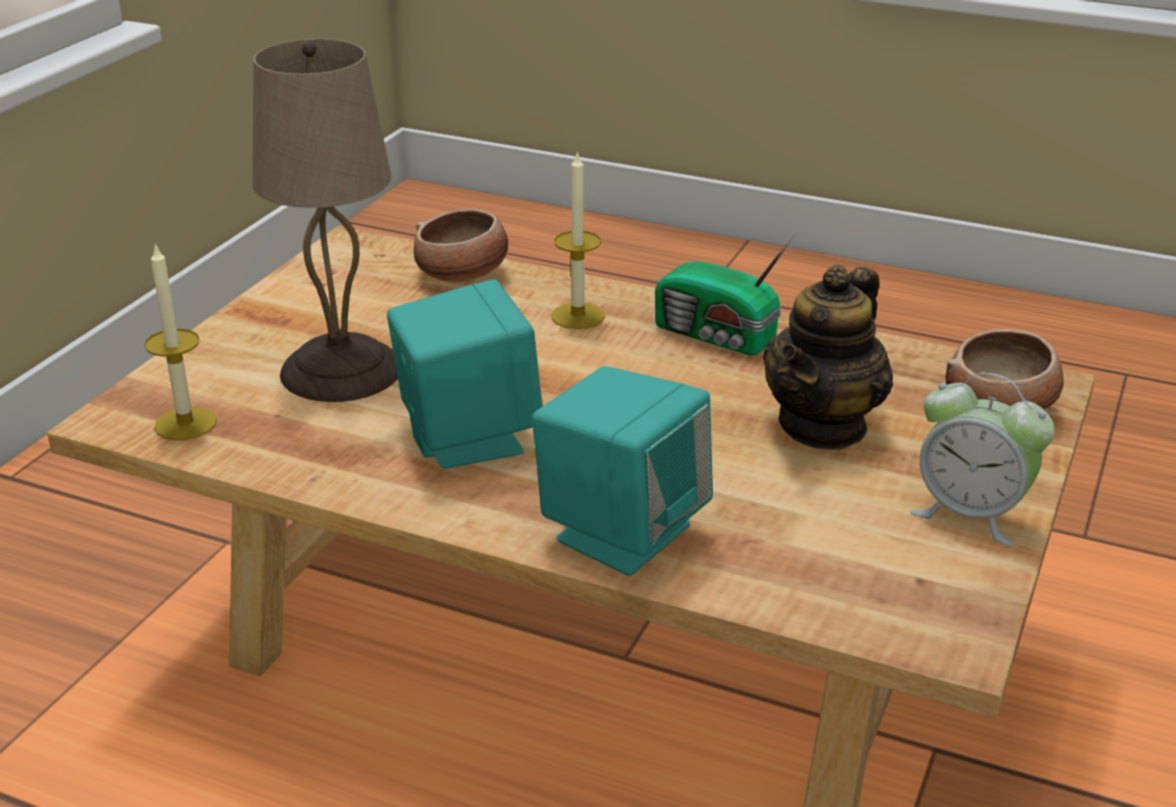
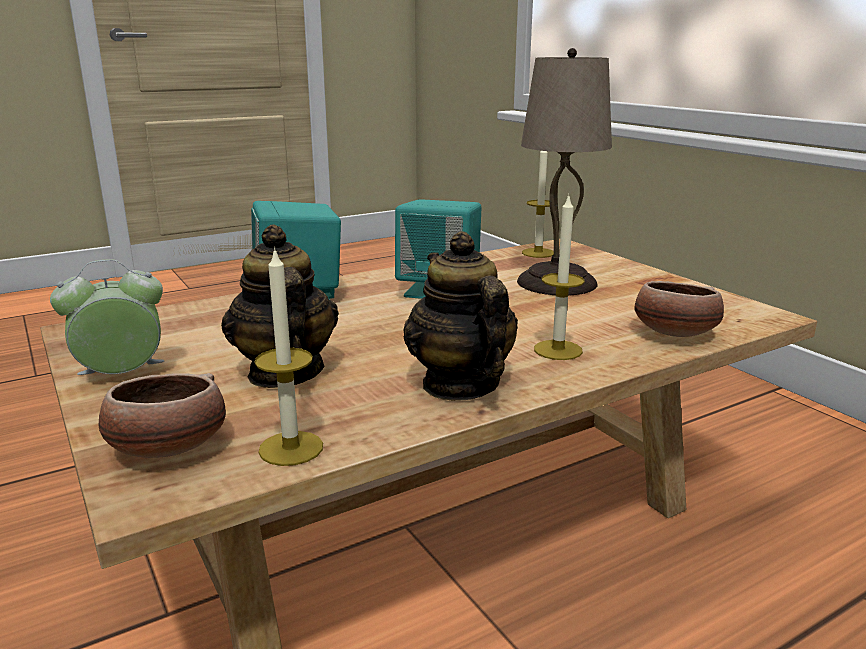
camera: 125 degrees right, 10 degrees down
radio [655,234,795,356] -> teapot [404,231,518,401]
none -> candle [255,247,323,466]

